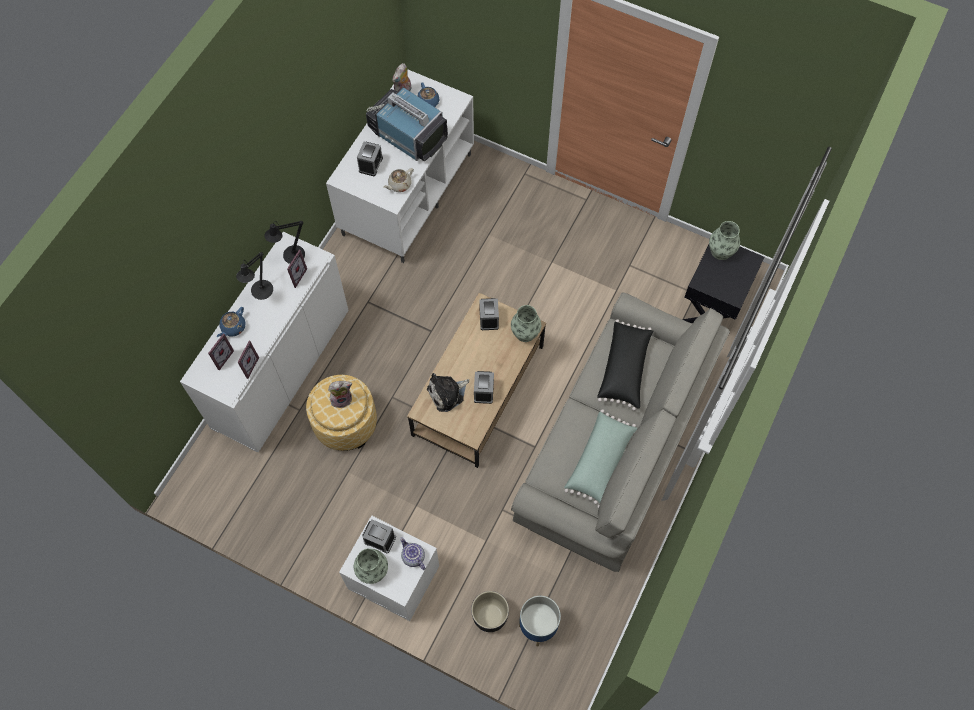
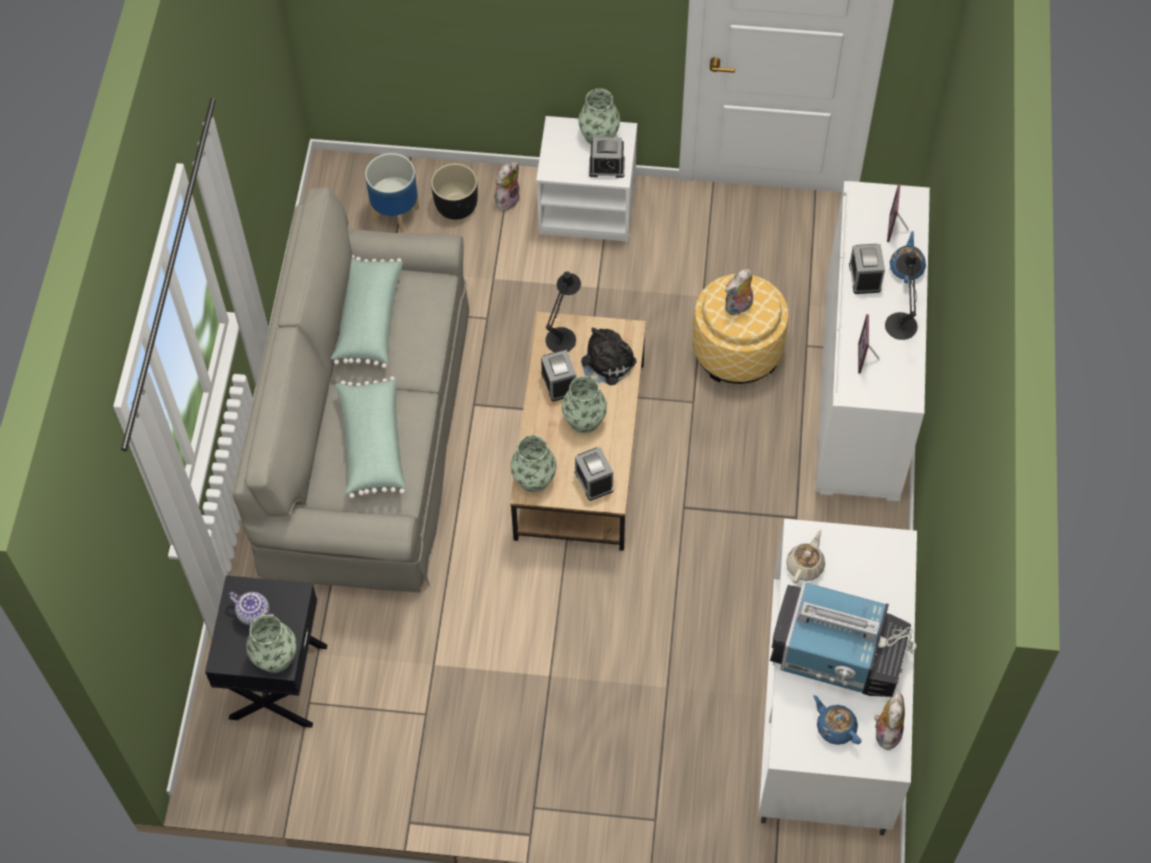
camera: 160 degrees right, 5 degrees down
picture frame [238,341,259,379] -> none
black table lamp [264,221,305,264] -> black table lamp moved to [546,271,581,352]
alarm clock [357,142,383,176] -> alarm clock moved to [849,244,885,294]
teapot [400,537,425,570] -> teapot moved to [228,592,274,626]
black pillow [597,319,654,411] -> green pillow [335,376,405,499]
none -> plush toy [495,162,520,211]
none -> vase [562,376,607,433]

